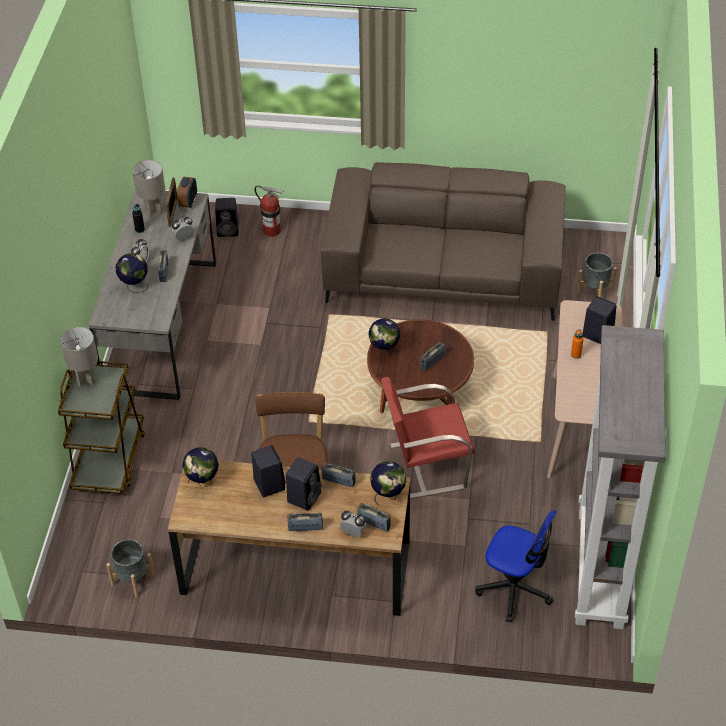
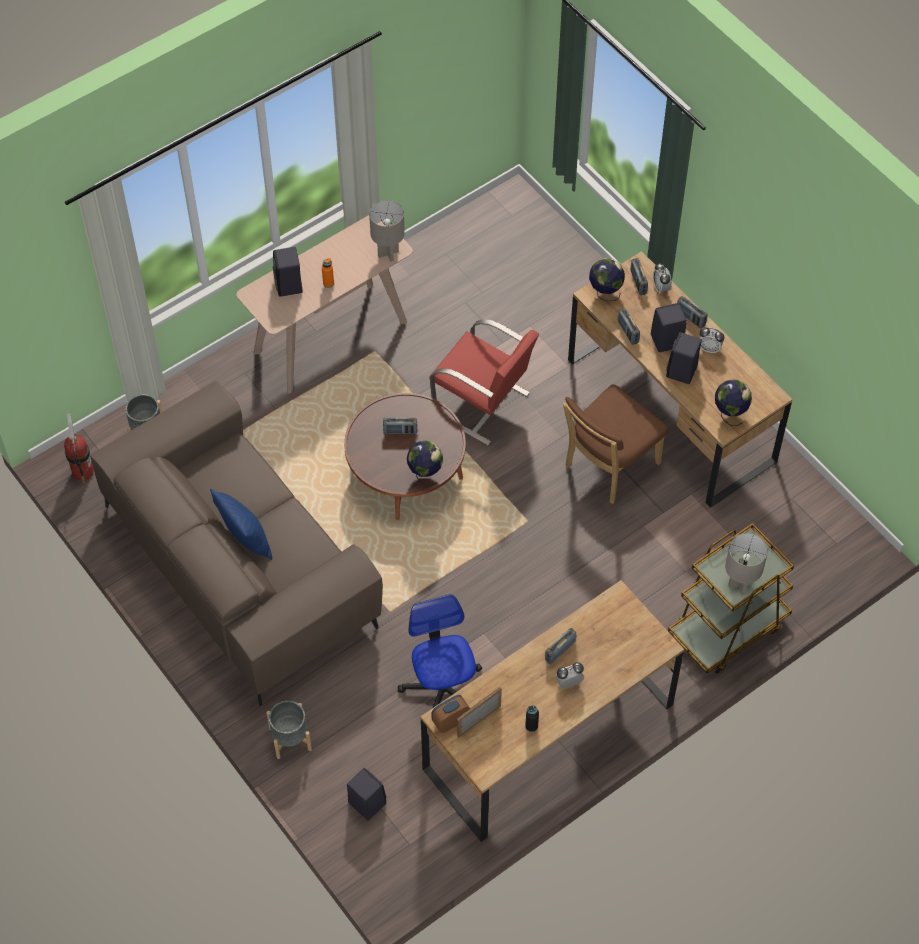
camera: 135 degrees left, 10 degrees up
grey desk [89,190,216,400] -> brown desk [421,580,684,842]
grey planter [106,539,155,597] -> grey planter moved to [266,700,312,759]
globe [116,253,148,293] -> none
grey table lamp [133,160,165,217] -> grey table lamp moved to [369,200,405,262]
alarm clock [172,217,194,241] -> alarm clock moved to [700,328,724,354]
fire extinguisher [254,185,284,237] -> fire extinguisher moved to [64,413,94,484]
office chair [475,510,556,623] -> office chair moved to [398,594,482,708]
grey bookcase [575,325,665,629] -> none
none -> blue pillow [210,488,272,560]

